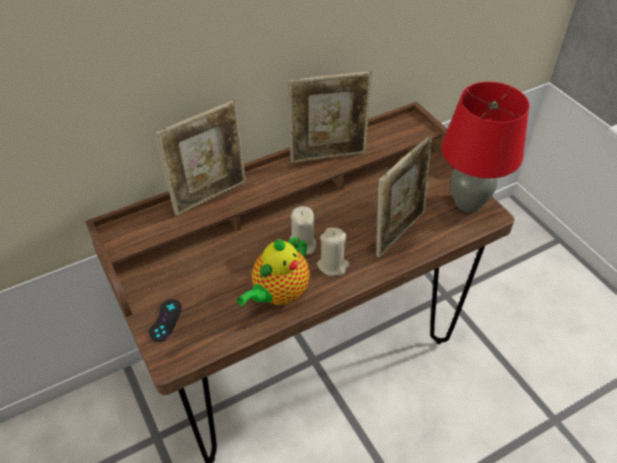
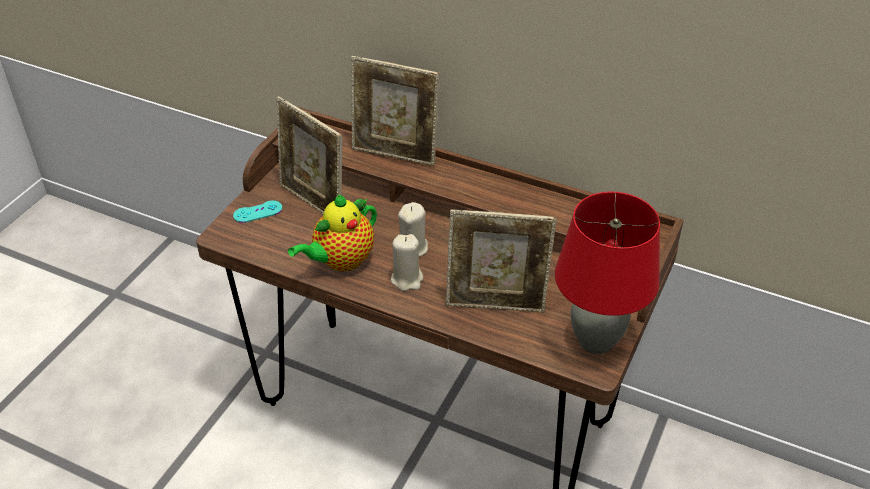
camera: 55 degrees right, 5 degrees down
black game controller [149,299,182,342] -> turquoise game controller [233,201,282,223]
teapot [237,235,310,306] -> teapot turned 45 degrees counterclockwise [288,194,377,272]
picture frame [289,71,372,163] -> picture frame moved to [277,96,343,214]

